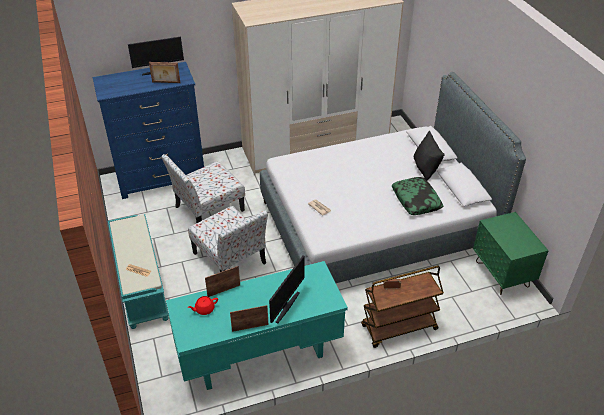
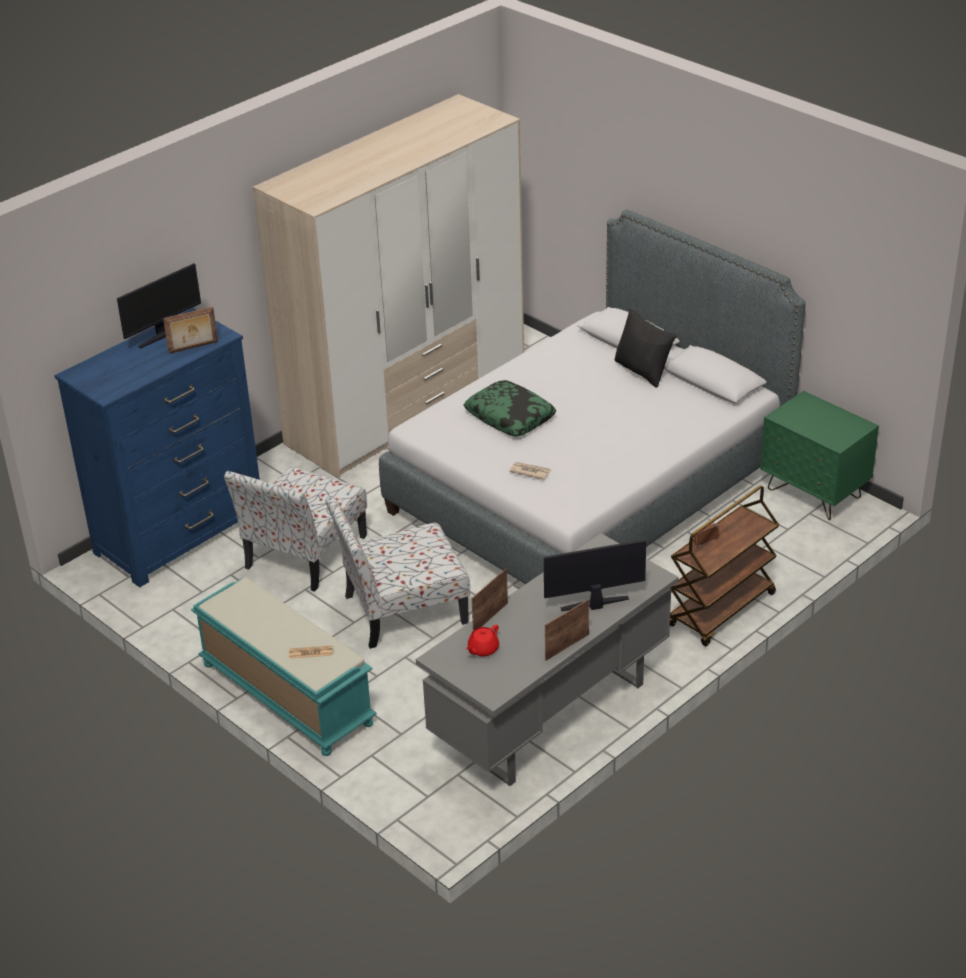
camera: 25 degrees left, 5 degrees down
turquoise desk [166,261,348,390] -> grey desk [416,533,679,786]
chair [188,206,268,272] -> chair turned 135 degrees clockwise [325,496,470,649]
monitor [269,255,305,323] -> monitor turned 105 degrees counterclockwise [544,540,646,611]
pillow [391,177,443,215] -> pillow moved to [464,380,556,436]

